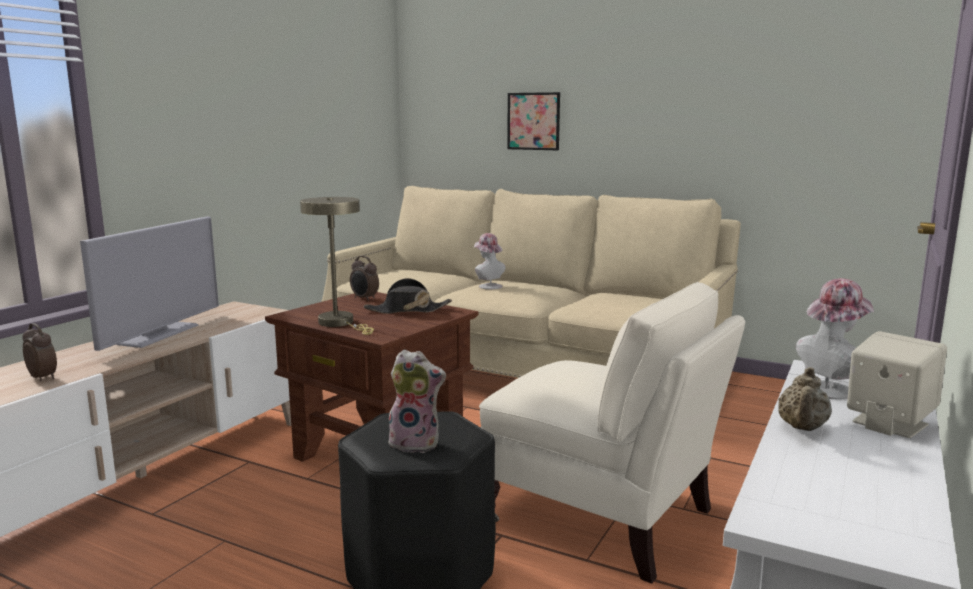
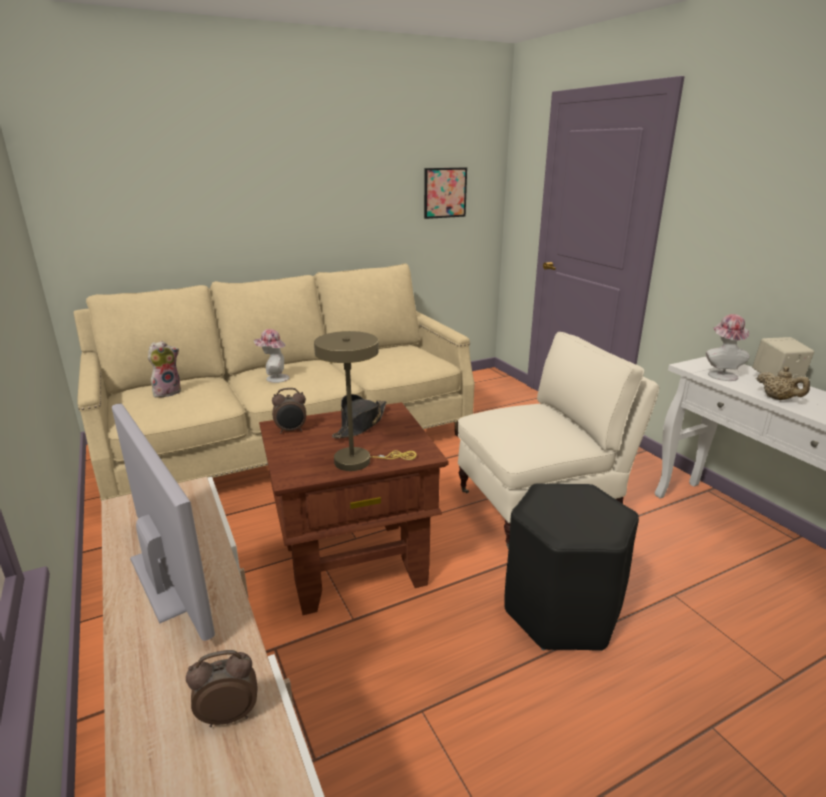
camera: 55 degrees left, 10 degrees up
plush toy [386,349,446,453] -> plush toy moved to [148,341,181,398]
picture [507,92,560,150] -> picture moved to [424,168,467,219]

